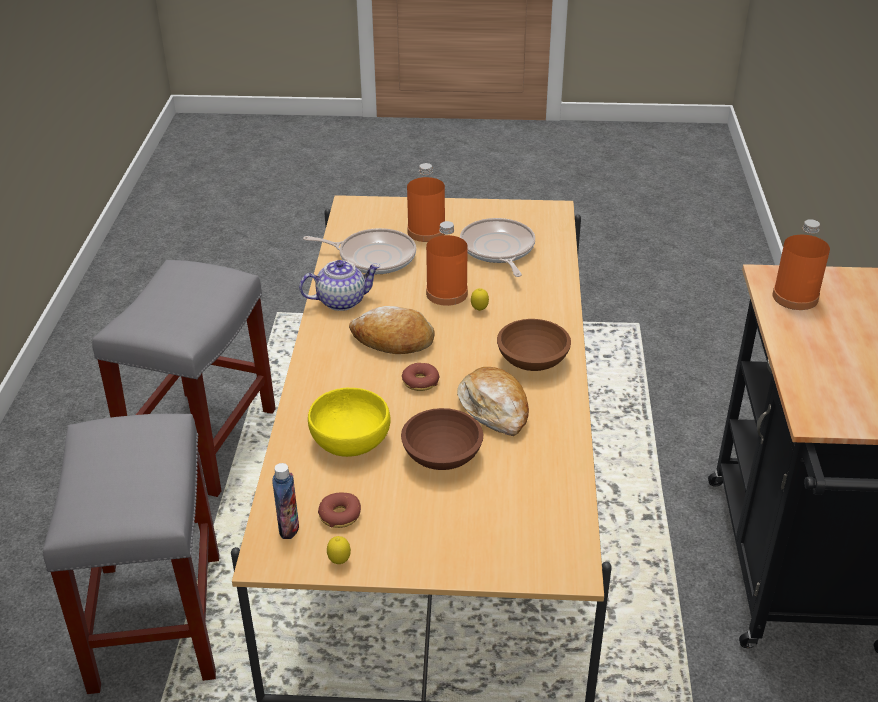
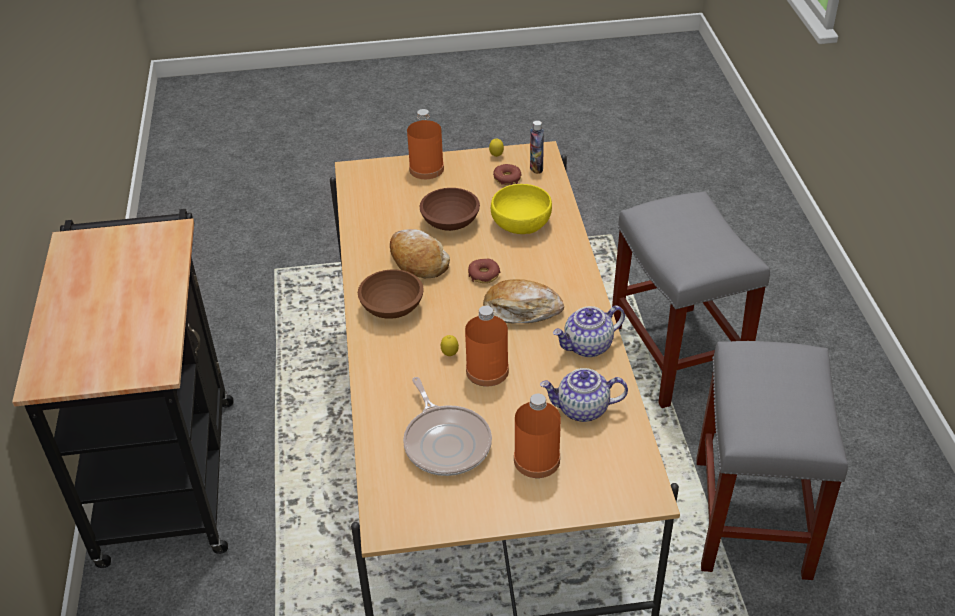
camera: 170 degrees right, 5 degrees up
frying pan [303,228,416,274] -> teapot [540,368,628,422]
orange bottle [772,219,830,310] -> orange bottle moved to [407,109,444,179]

